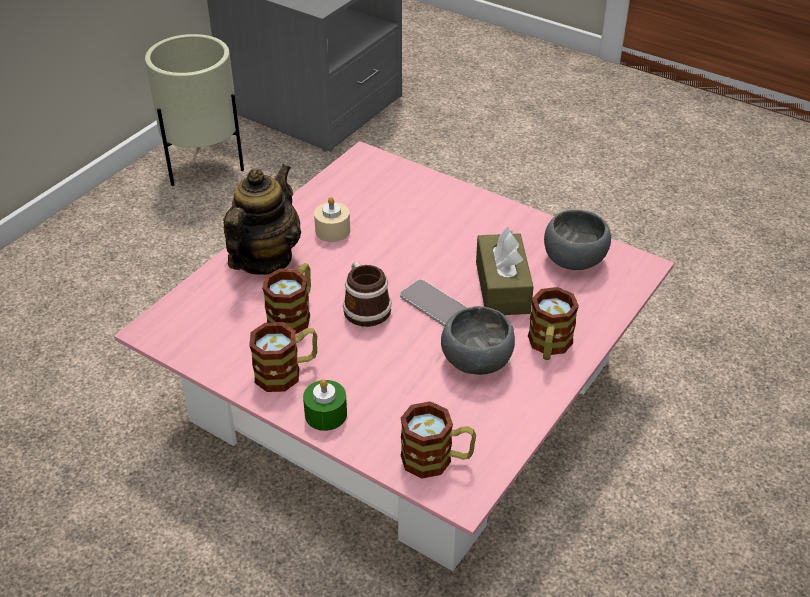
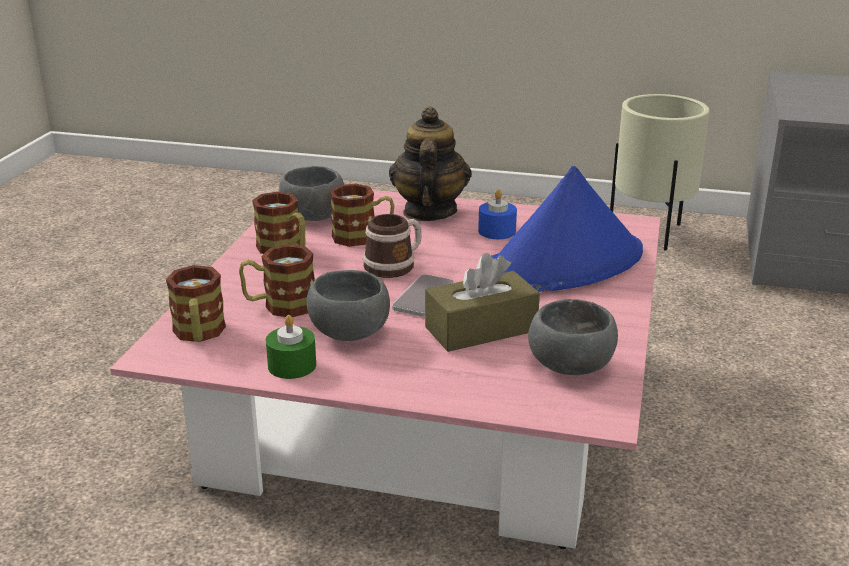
camera: 70 degrees right, 15 degrees down
teapot [223,164,301,275] -> teapot turned 90 degrees counterclockwise [389,107,472,221]
green candle [303,379,347,431] -> green candle moved to [266,315,316,379]
beige candle [314,197,350,242] -> blue candle [478,189,517,239]
mug [528,287,579,360] -> mug moved to [239,244,315,317]
none -> grey bowl [279,166,344,221]
none -> blue hat [492,166,643,292]

